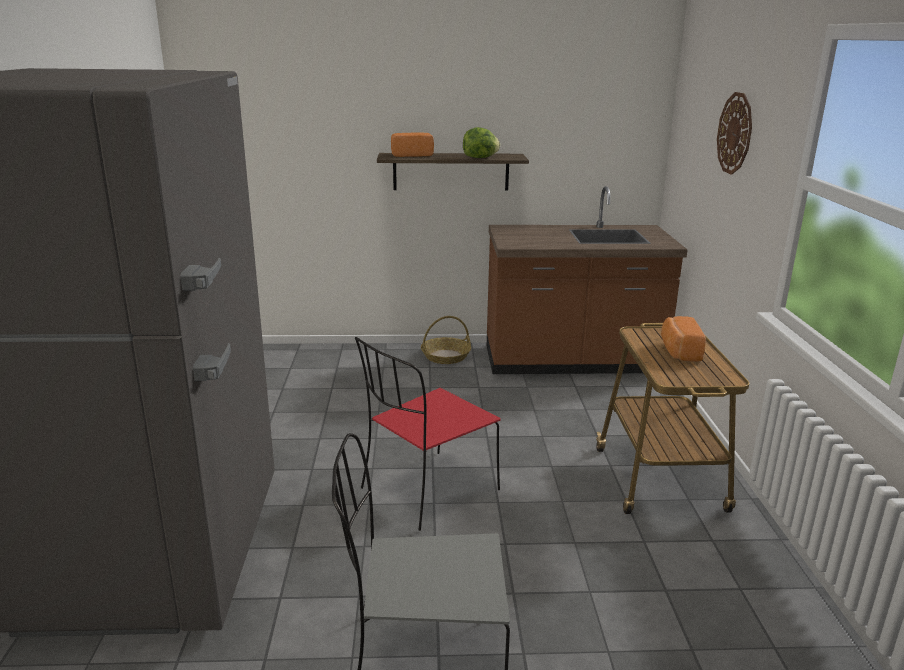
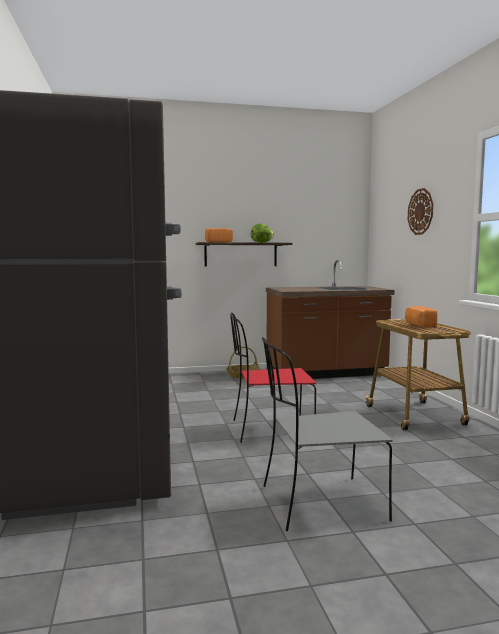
camera: 10 degrees left, 15 degrees down
red chair [355,337,501,531] -> red chair turned 45 degrees clockwise [230,312,316,443]

